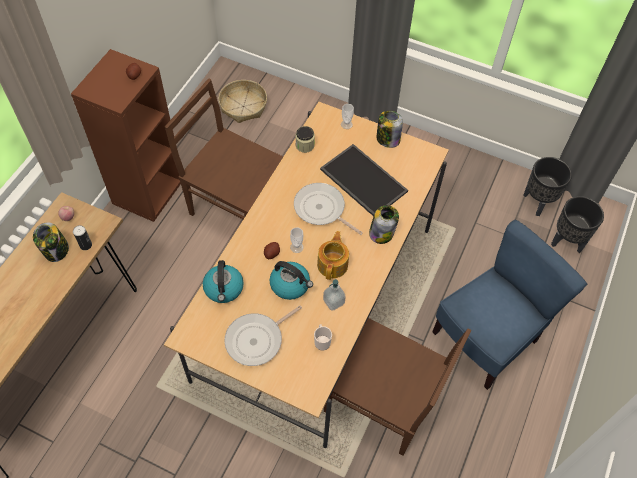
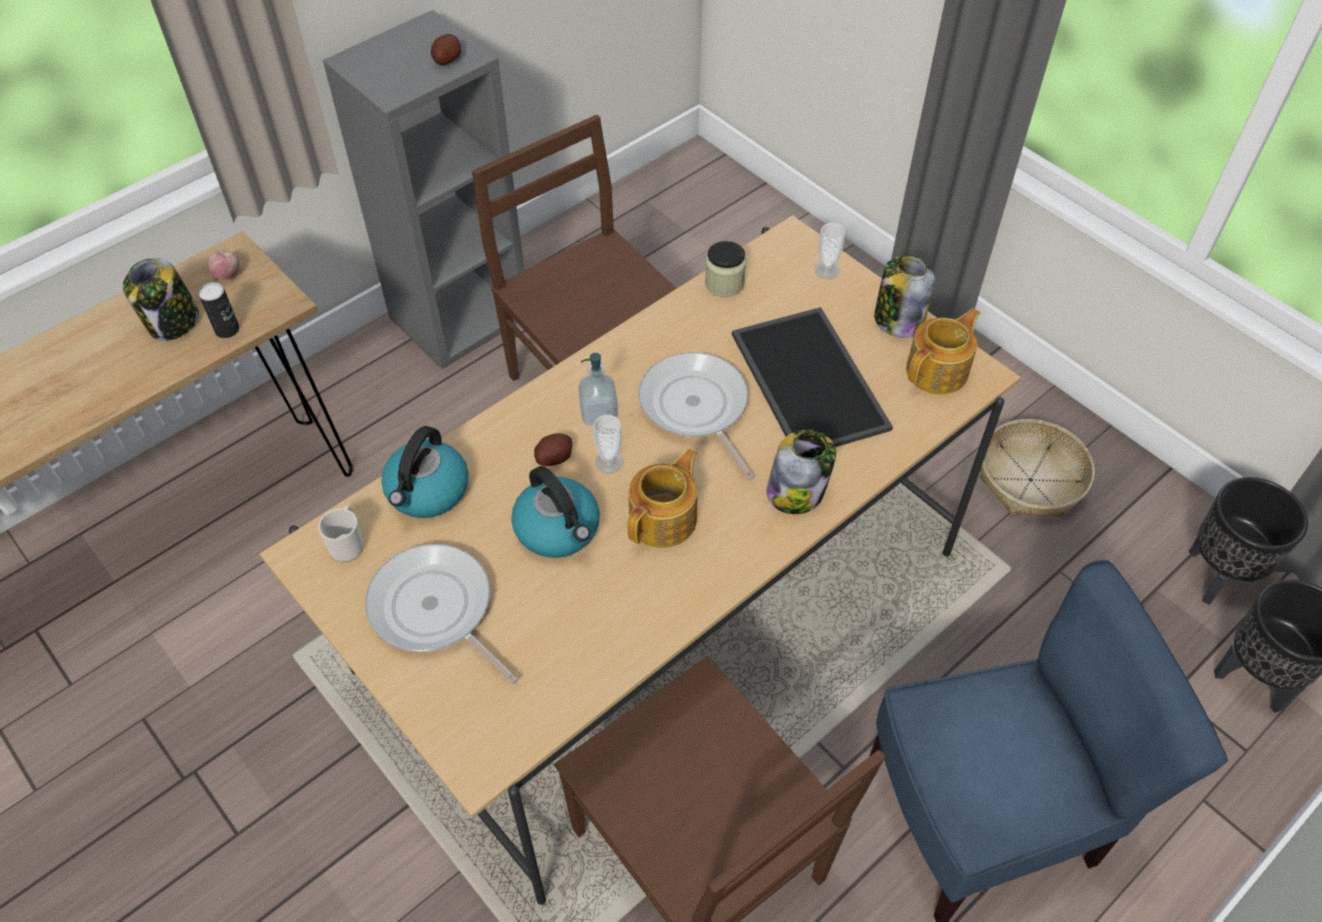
camera: 25 degrees right, 5 degrees down
brown bookcase [71,49,181,222] -> grey bookcase [323,10,524,369]
basket [218,80,267,123] -> basket moved to [980,419,1095,517]
frying pan [224,306,302,366] -> frying pan turned 60 degrees clockwise [365,544,518,685]
mug [314,324,332,351] -> mug moved to [318,505,364,562]
soap dispenser [323,279,346,311] -> soap dispenser moved to [578,353,618,425]
none -> teapot [906,308,980,395]

